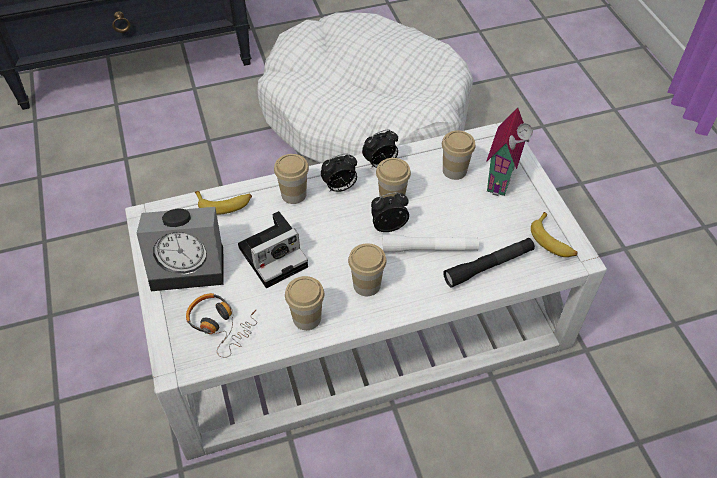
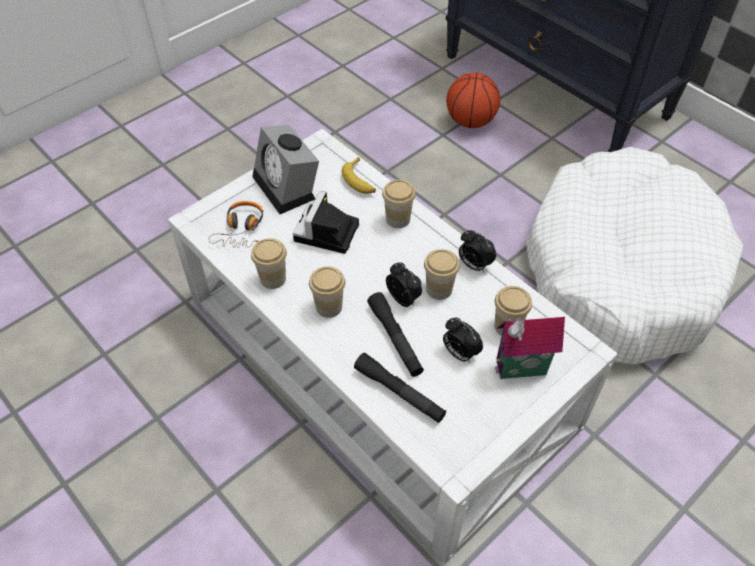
camera: 65 degrees right, 0 degrees up
camera [238,211,308,288] -> camera turned 75 degrees clockwise [293,191,359,254]
alarm clock [321,154,357,192] -> alarm clock moved to [443,318,483,363]
white flashlight [382,234,479,252] -> black flashlight [367,292,424,377]
banana [531,212,577,257] -> none
none -> basketball [446,73,501,128]

